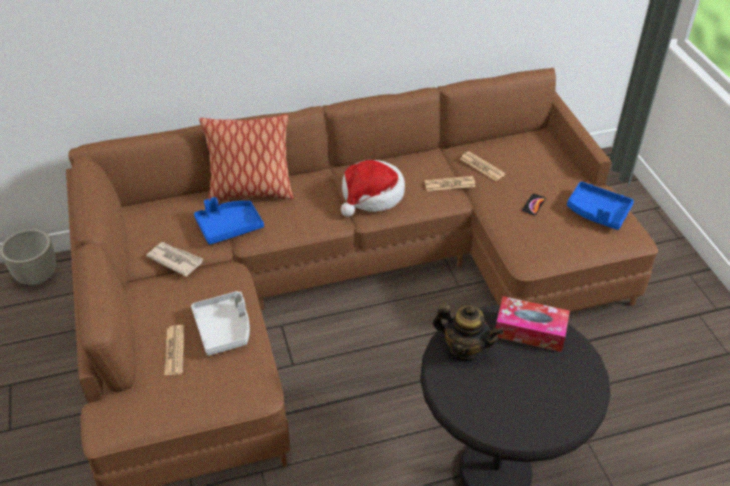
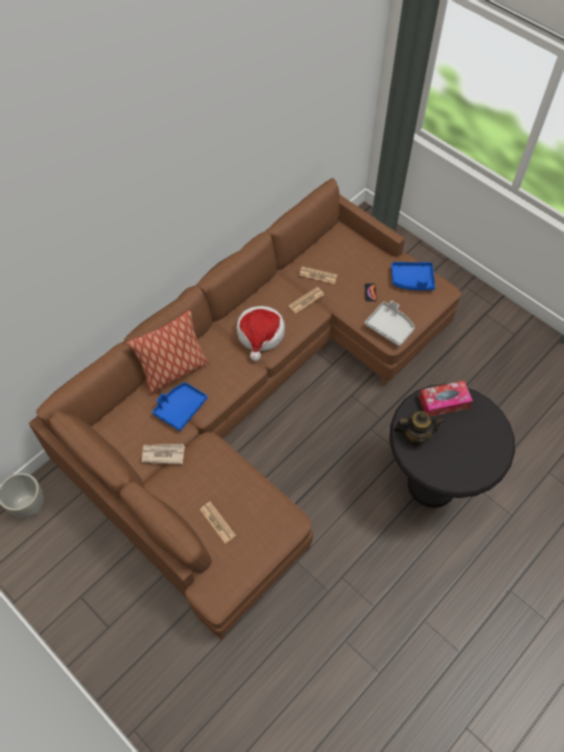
camera: 30 degrees left, 15 degrees up
grey tray [191,291,250,356] -> grey tray moved to [365,301,415,346]

